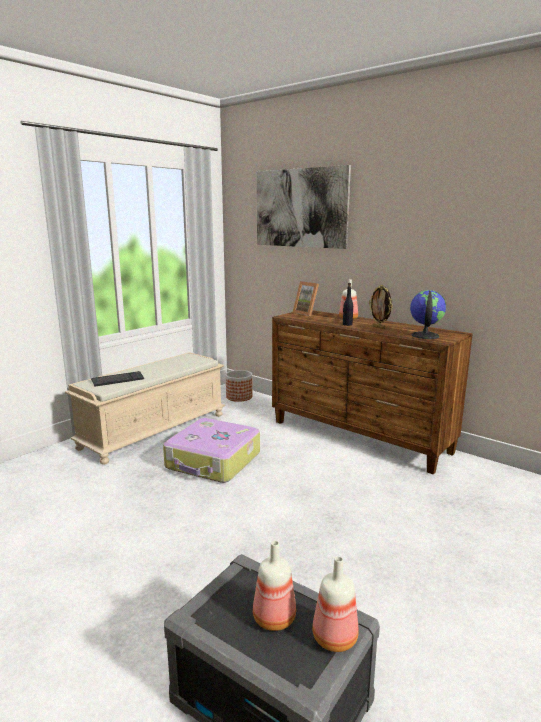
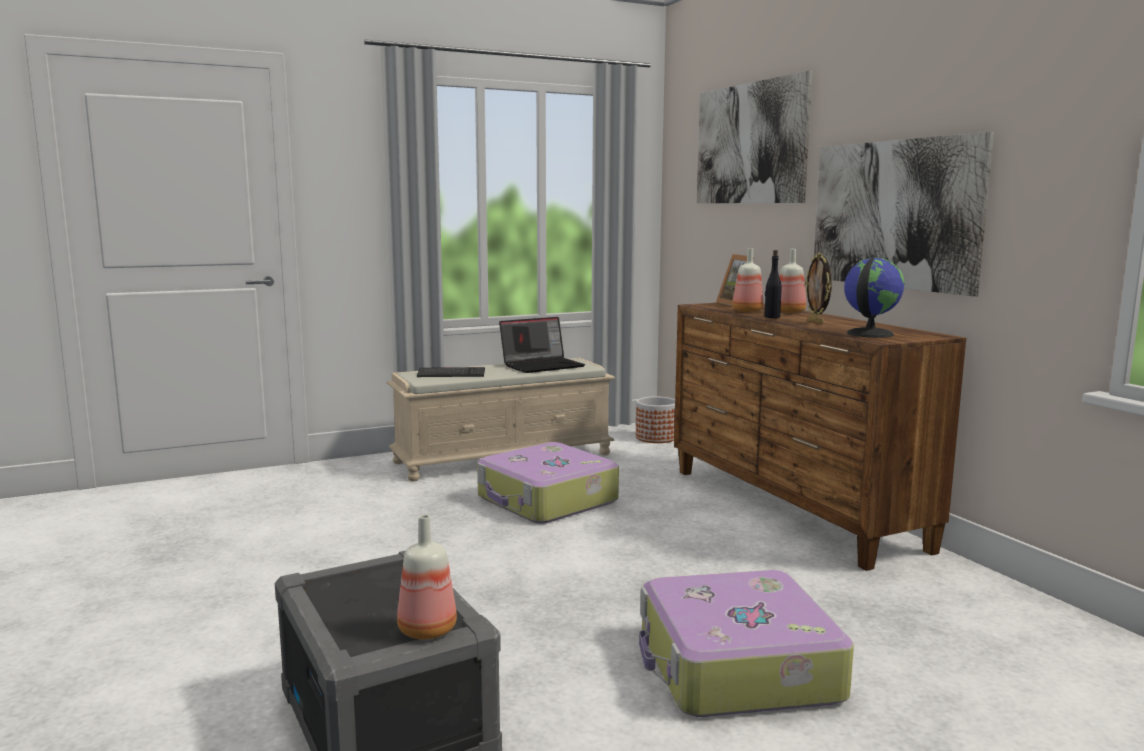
camera: 25 degrees right, 5 degrees down
bottle [253,541,296,631] -> bottle moved to [732,248,764,312]
none -> laptop [499,317,585,373]
none -> suitcase [639,570,854,717]
none -> picture [814,132,994,297]

